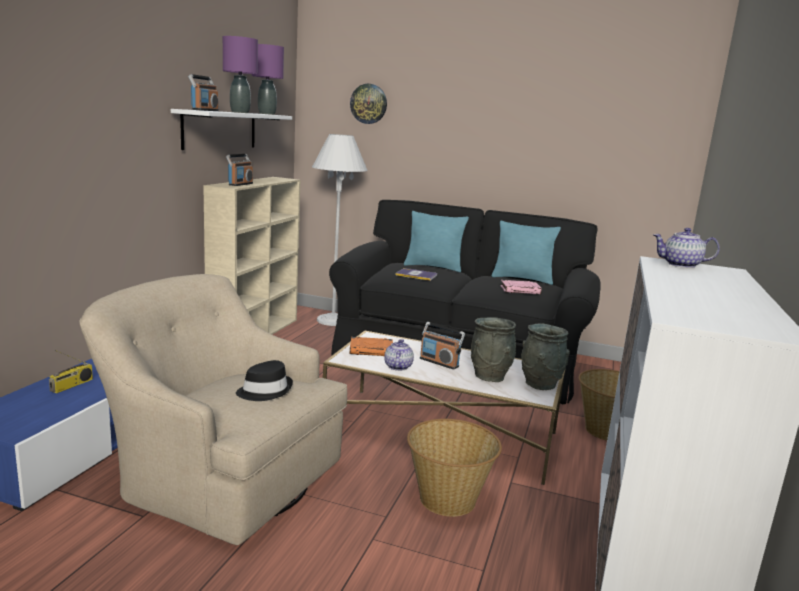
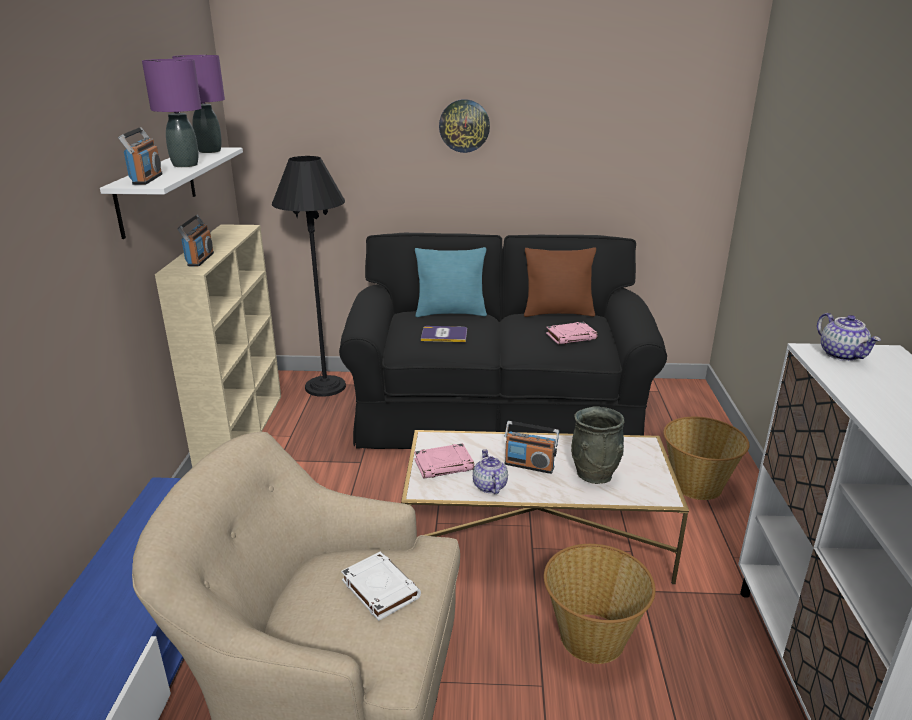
camera: 15 degrees left, 10 degrees up
radio [49,350,93,393] -> none
black hat [236,360,293,401] -> white book [341,552,421,621]
white floor lamp [312,134,368,326] -> black floor lamp [272,156,346,397]
wall clock [350,84,387,124] -> wall clock moved to [439,99,490,153]
orange book [350,337,393,356] -> pink book [414,443,474,479]
turquoise pillow [492,221,561,285] -> brown pillow [524,247,596,317]
grey vase [521,323,570,390] -> none
teapot [653,228,720,268] -> teapot turned 105 degrees counterclockwise [817,313,881,361]

